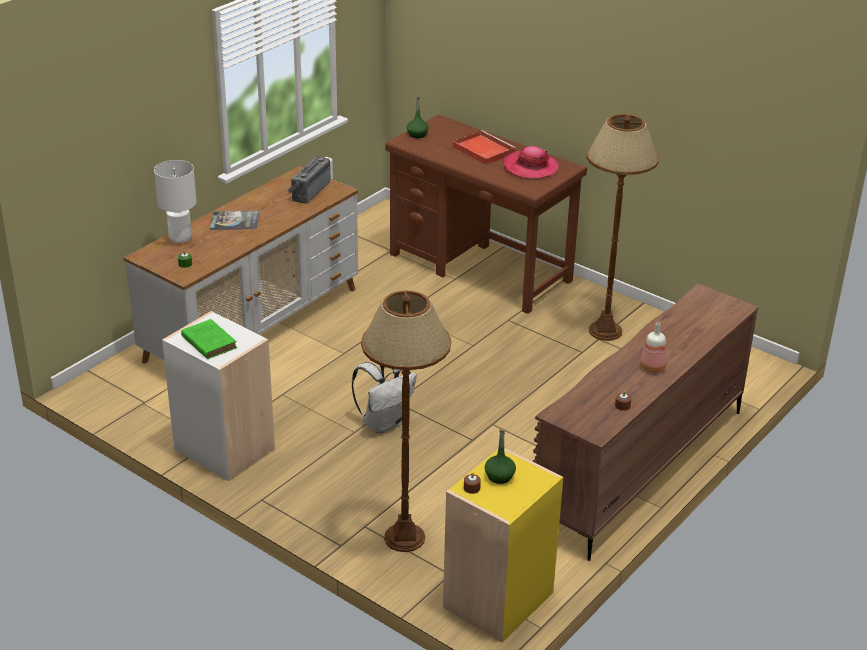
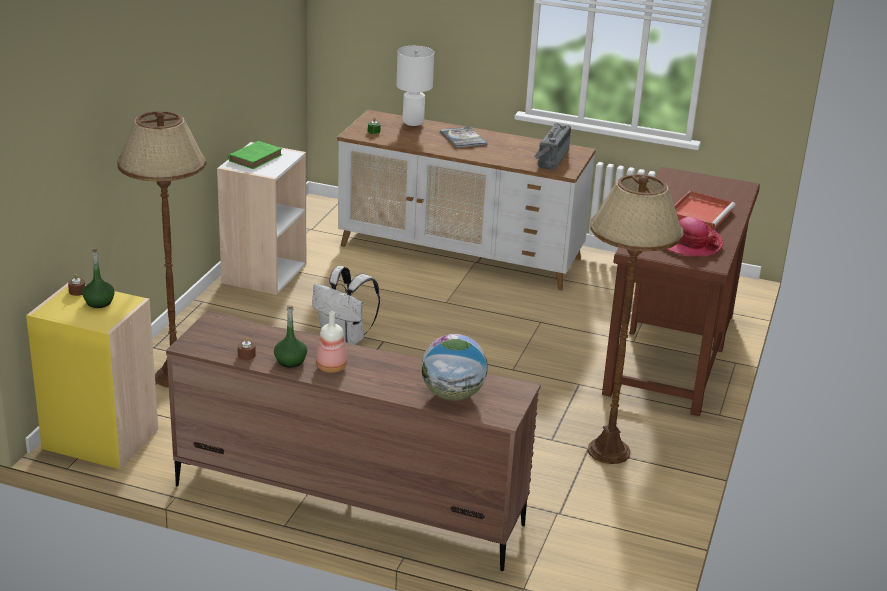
camera: 70 degrees right, 5 degrees down
radio [287,156,330,204] -> radio turned 75 degrees counterclockwise [534,124,571,170]
green bottle [407,96,429,138] -> green bottle moved to [274,305,307,368]
none -> globe [421,334,488,401]

